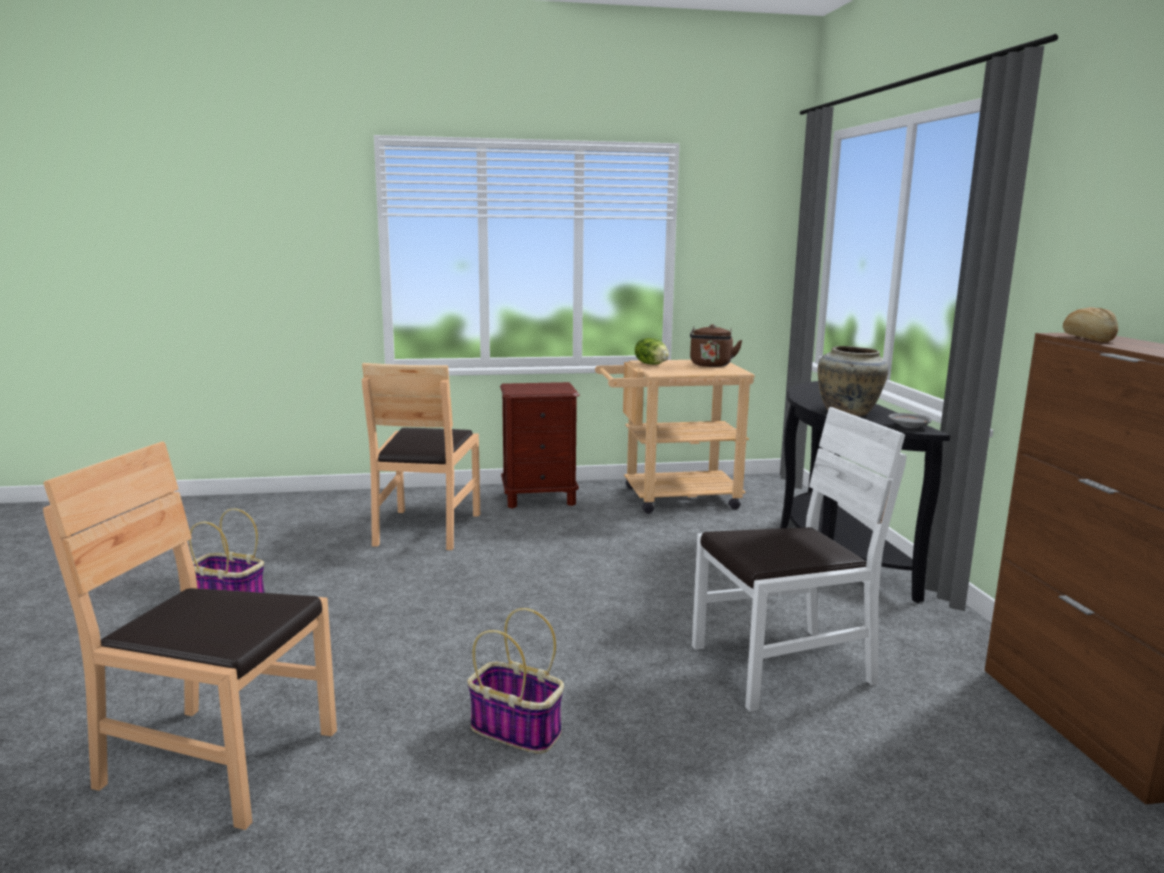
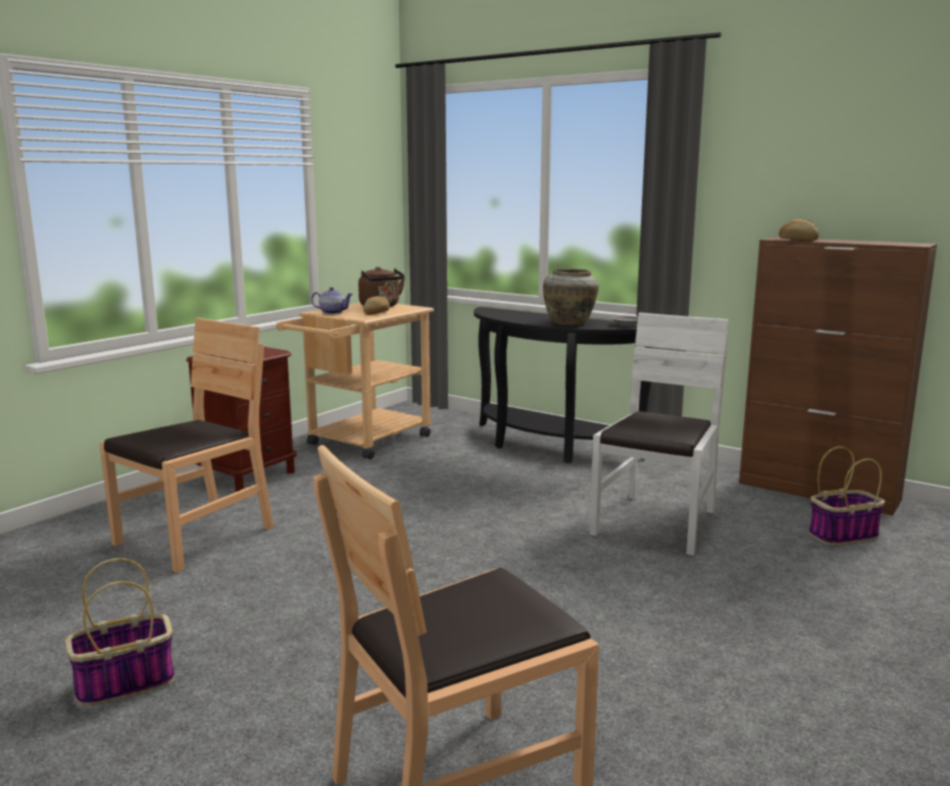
camera: 45 degrees left, 0 degrees up
brown chair [362,363,480,550] -> brown chair turned 105 degrees counterclockwise [100,318,274,573]
basket [467,608,564,754] -> basket moved to [809,446,885,545]
lettuce [635,338,669,364] -> teapot [311,287,353,314]
none -> bread [364,296,390,315]

